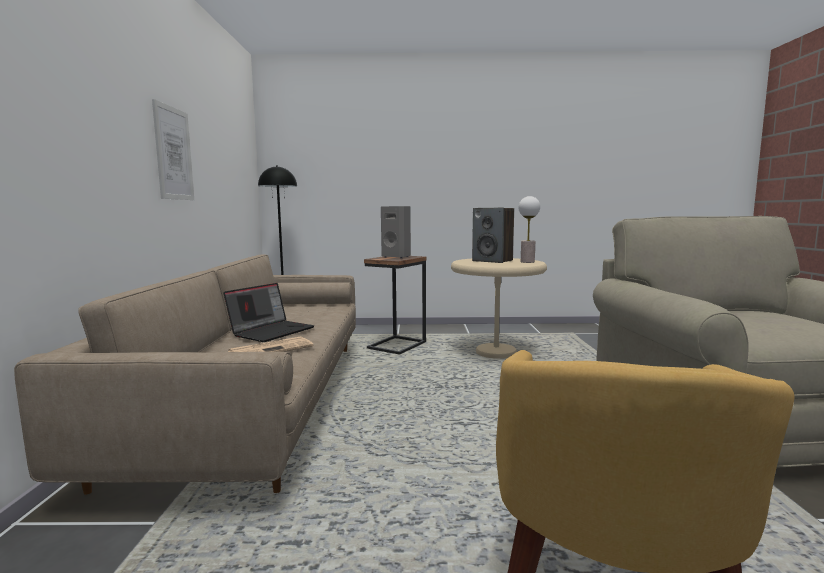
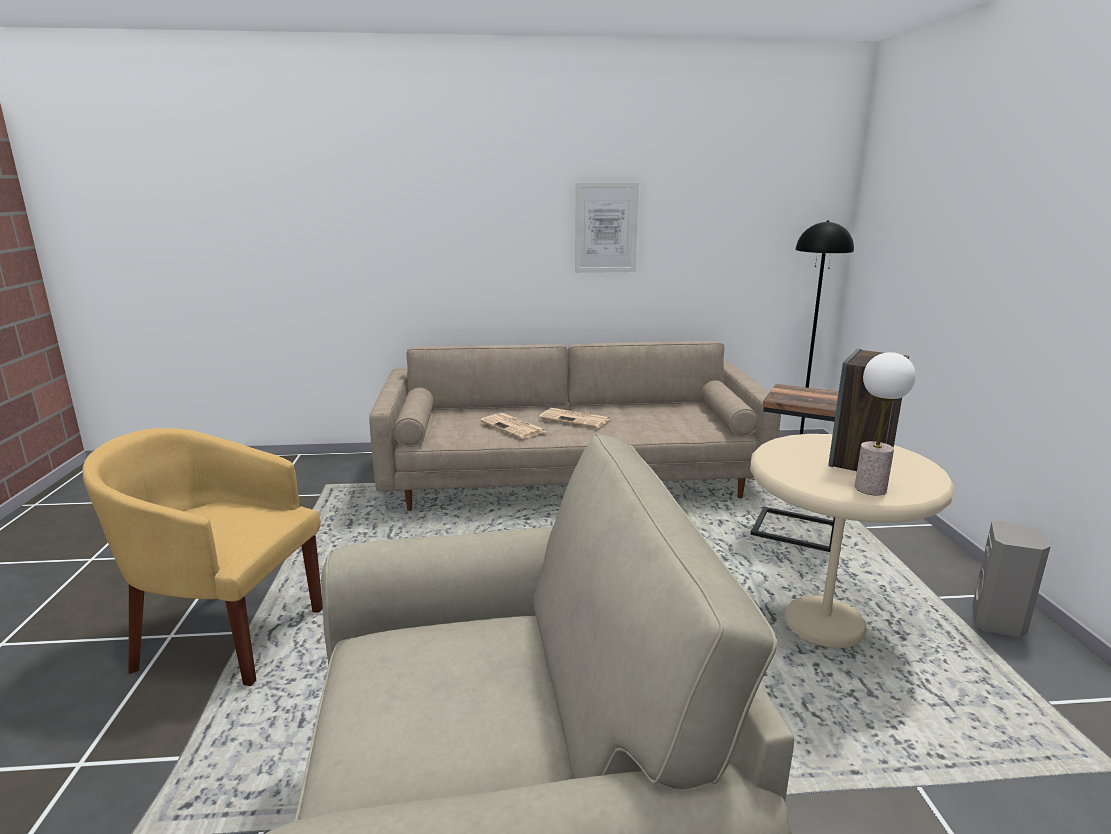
camera: 85 degrees right, 10 degrees up
laptop [223,283,314,342] -> newspaper [539,408,610,428]
grey speaker [381,206,411,258] -> grey speaker moved to [973,521,1051,637]

